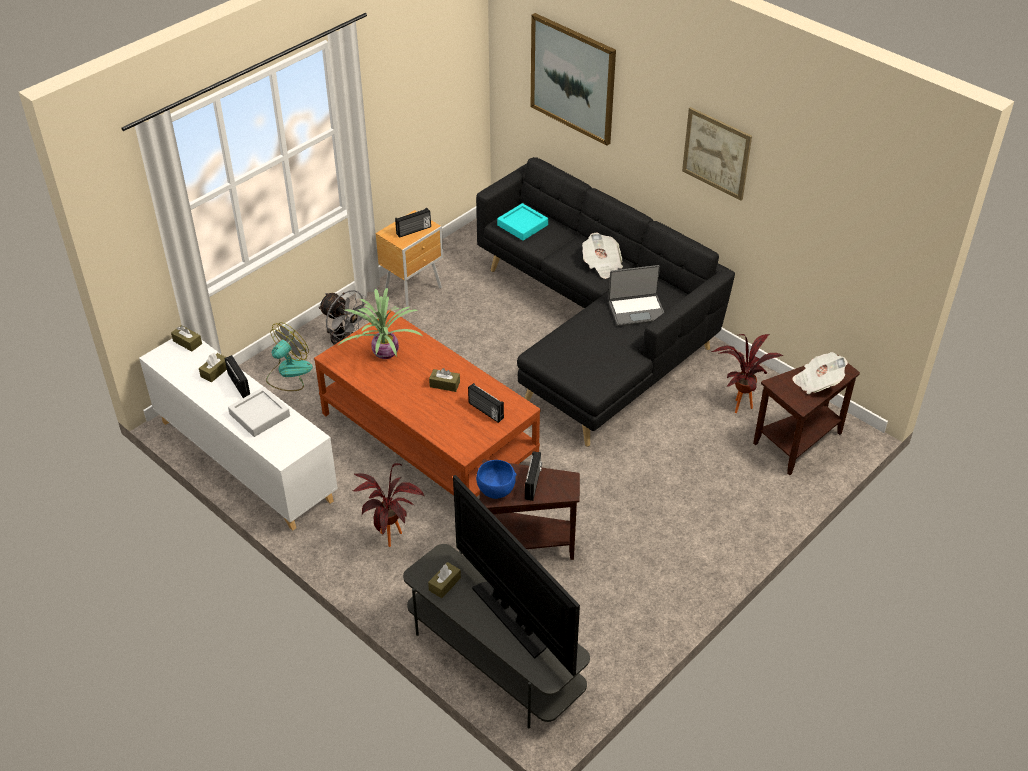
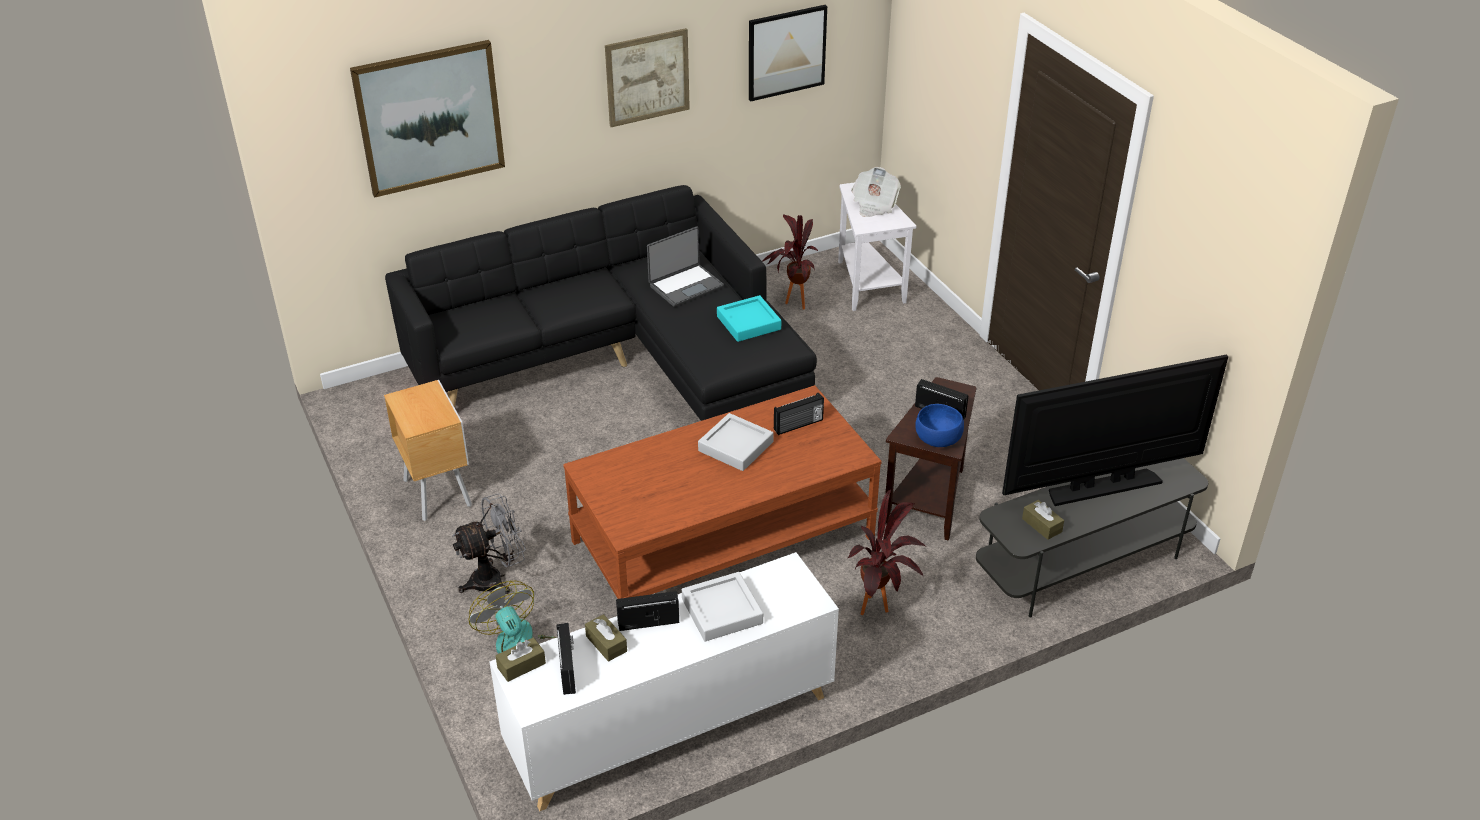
camera: 70 degrees left, 5 degrees down
potted plant [338,288,423,359] -> none
radio [395,208,431,238] -> radio moved to [556,623,576,695]
brown tissue box [429,368,460,392] -> grey tray [698,413,774,471]
turquoise tray [497,203,548,241] -> turquoise tray moved to [717,295,781,342]
newspaper [582,232,623,279] -> none
laptop [608,265,664,326] -> laptop turned 45 degrees clockwise [647,226,724,307]
brown side table [753,354,860,475] -> white side table [838,182,917,311]
none -> picture [749,5,827,101]

